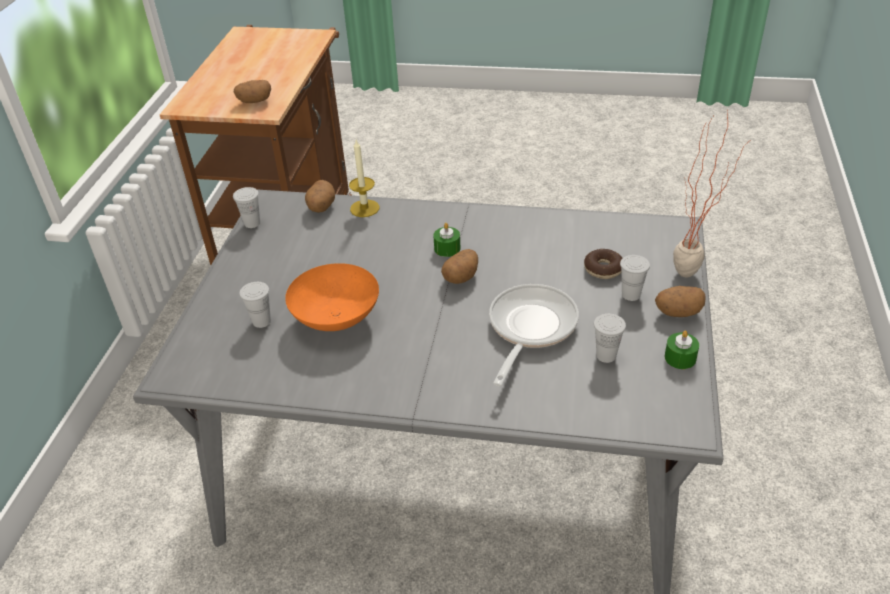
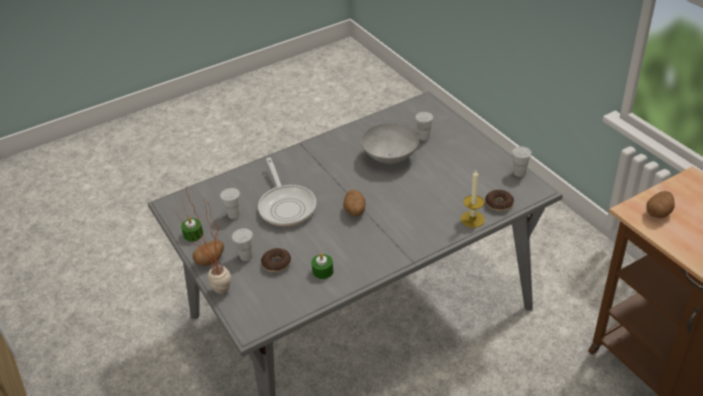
camera: 140 degrees right, 0 degrees up
orange bowl [285,263,379,331] -> grey bowl [361,123,419,164]
potato [305,180,335,213] -> donut [485,190,514,212]
green candle [433,223,461,257] -> green candle moved to [311,253,334,279]

